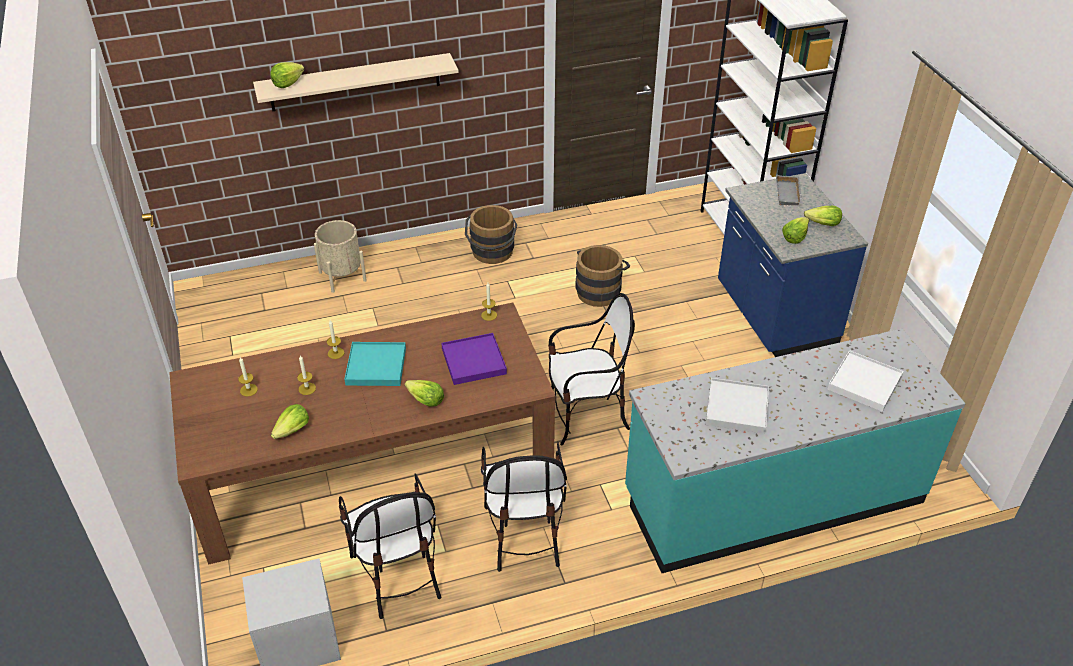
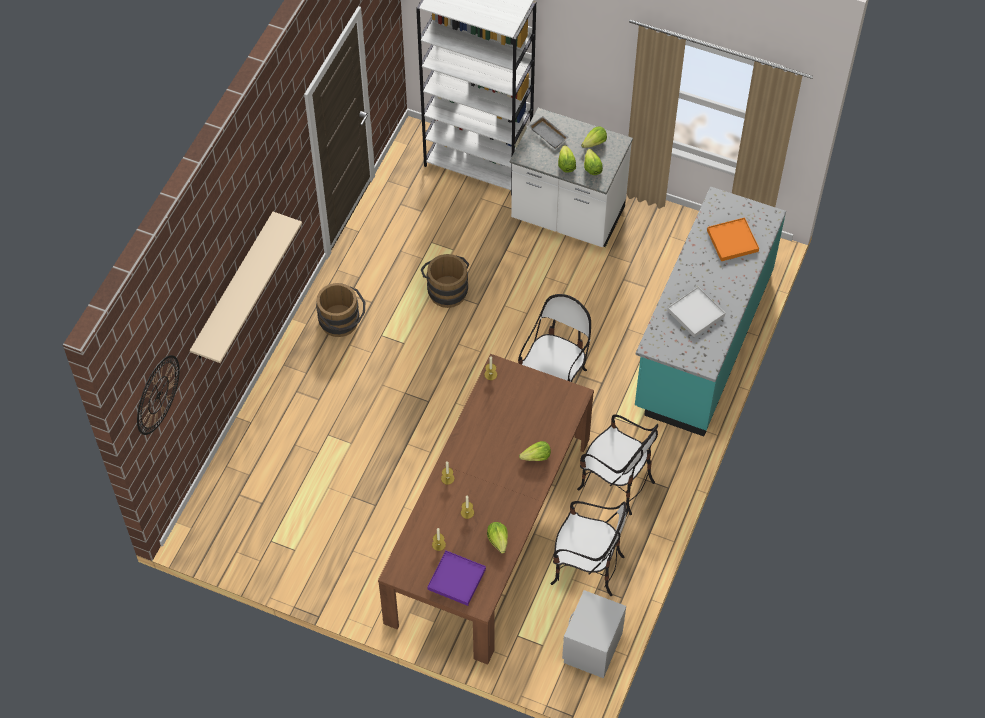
camera: 50 degrees left, 15 degrees up
lettuce [270,62,304,88] -> lettuce moved to [558,145,576,173]
beige planter [314,220,367,293] -> none
turquoise tray [344,342,406,386] -> none
purple tray [441,333,507,385] -> purple tray moved to [427,551,486,606]
blue counter [718,173,868,357] -> white counter [510,108,633,247]
white tray [827,350,903,412] -> orange tray [707,217,759,261]
none -> wall clock [137,355,180,435]

